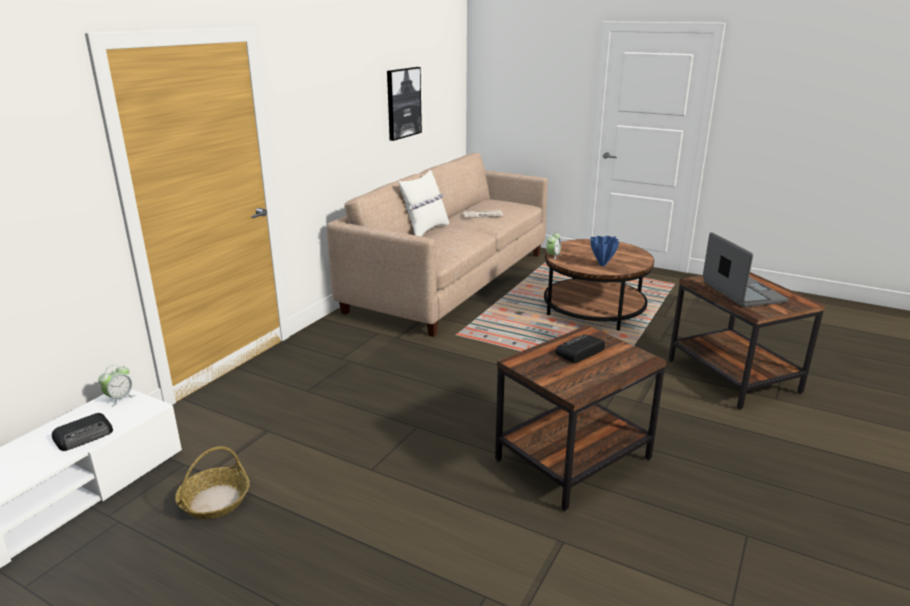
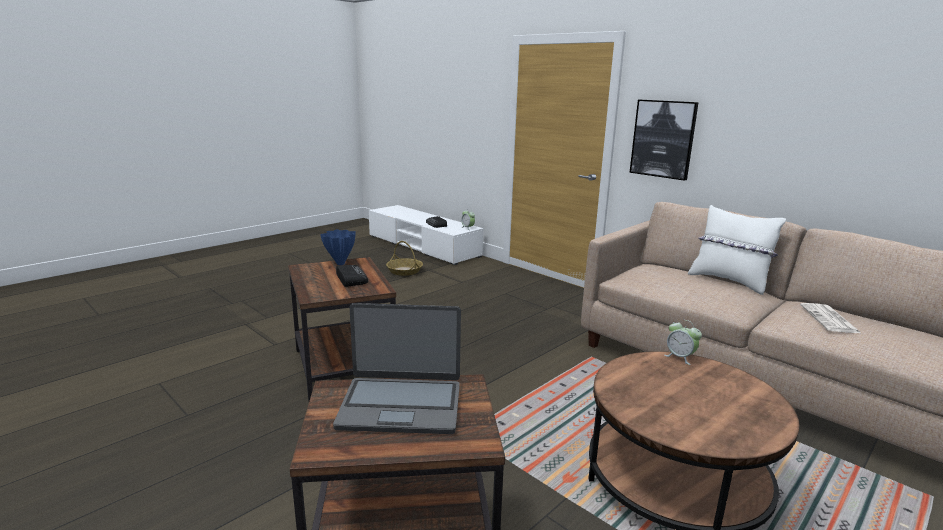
camera: 105 degrees right, 5 degrees down
picture [387,67,422,141] -> picture moved to [630,100,699,181]
blue vase [590,236,619,266] -> blue vase moved to [320,229,356,265]

